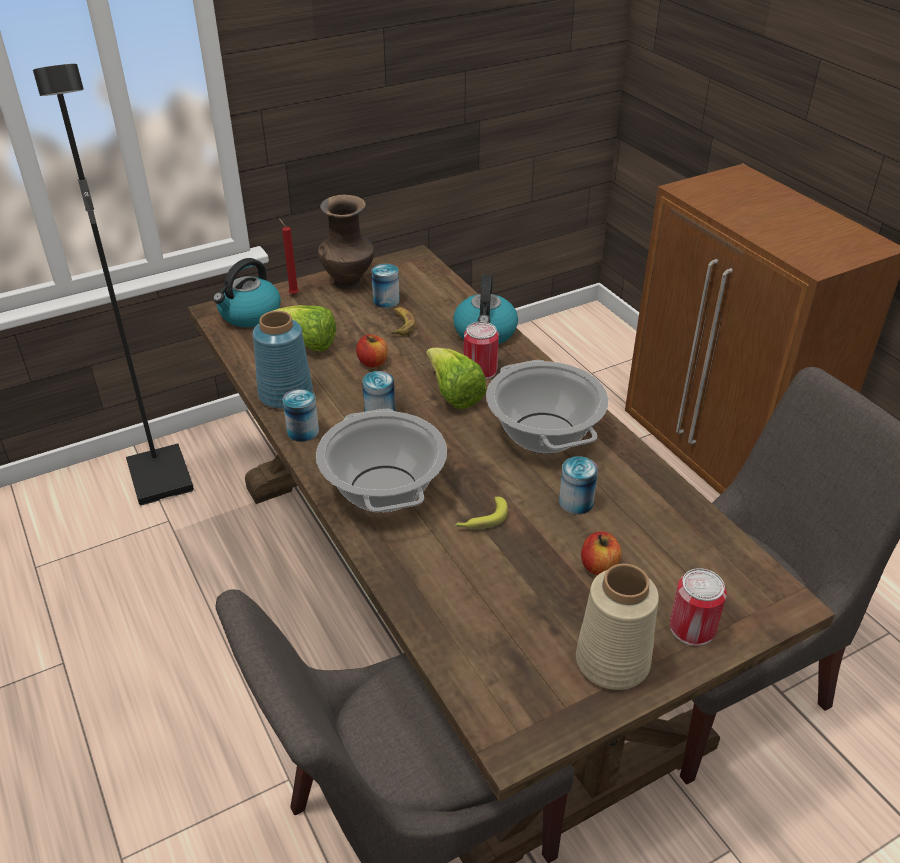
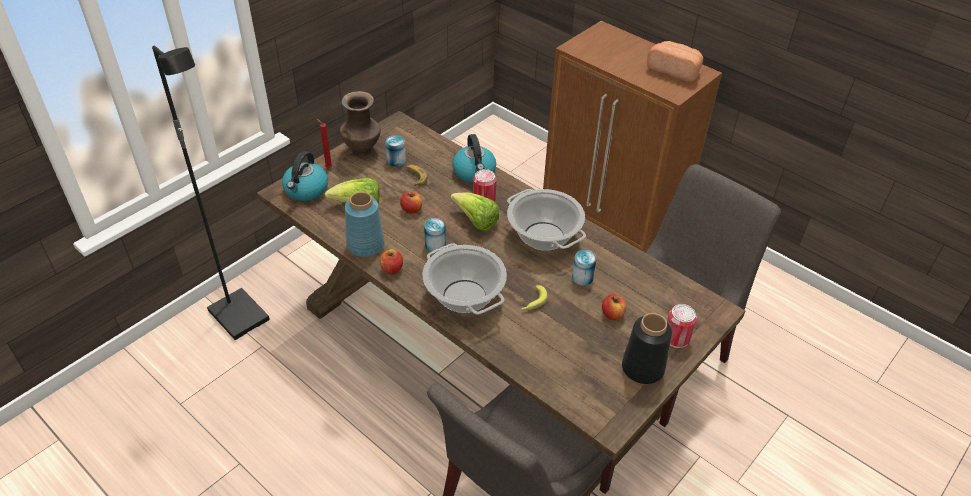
camera: 20 degrees left, 5 degrees up
can [283,388,319,442] -> apple [380,249,403,274]
beige vase [576,564,659,690] -> black vase [622,313,672,384]
none -> bread [647,41,703,82]

